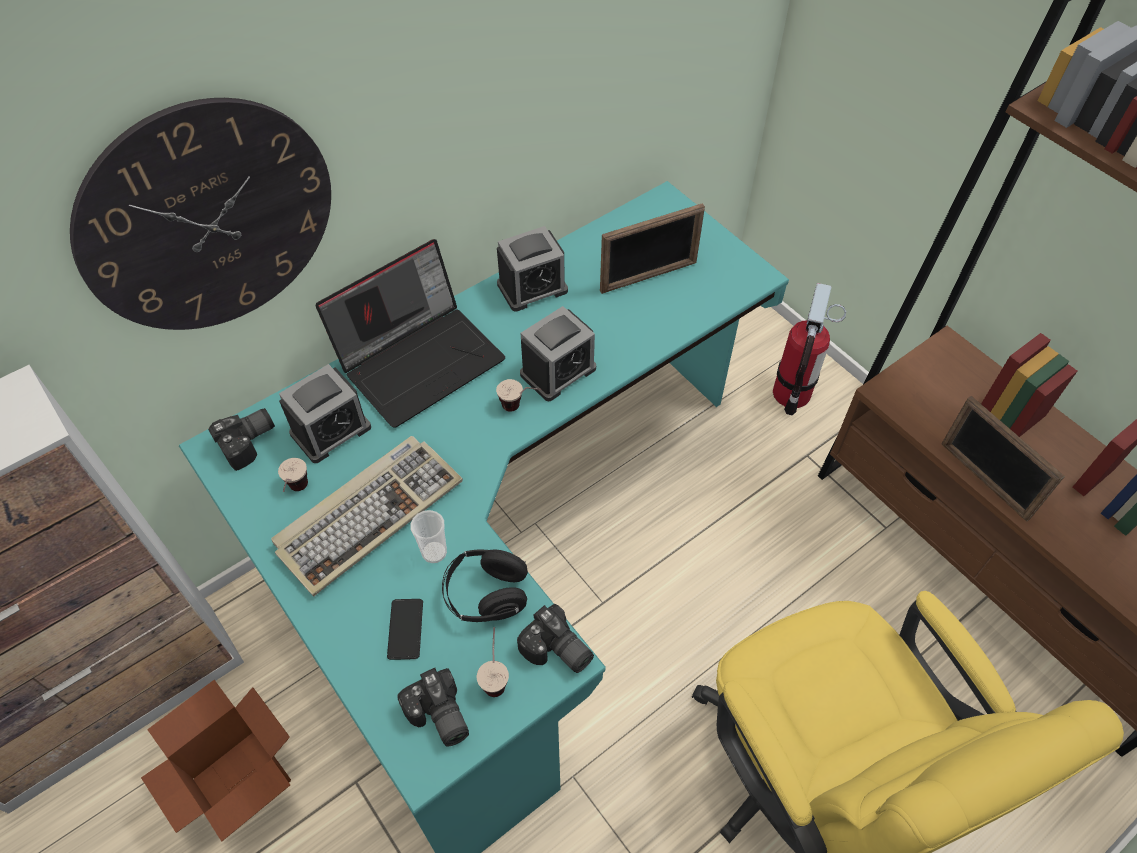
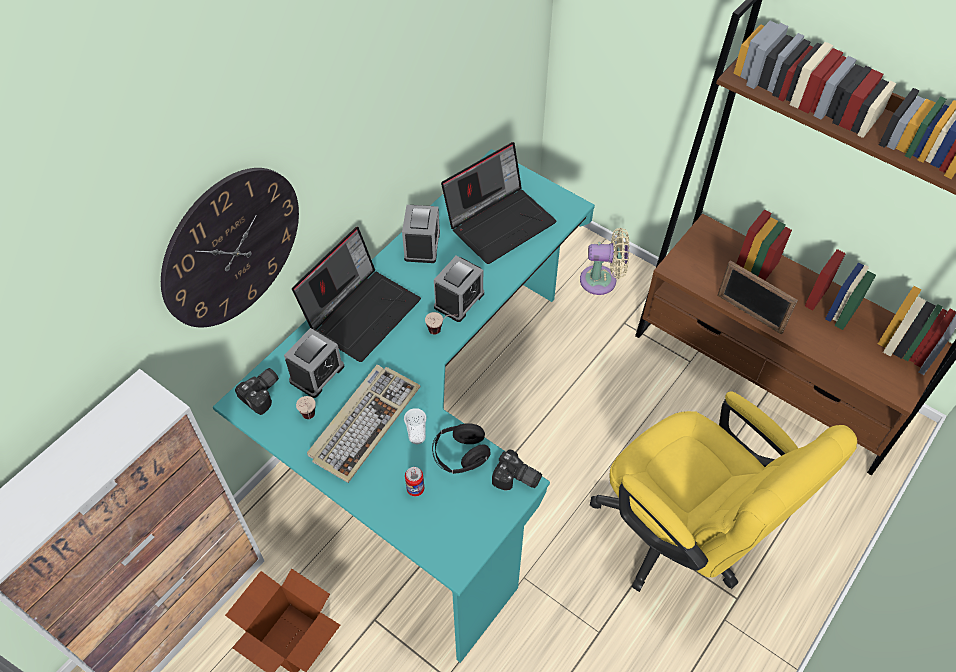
camera: 15 degrees left, 0 degrees up
phone [387,599,423,660] -> can [405,467,424,497]
camera [398,668,469,747] -> none
cup [477,627,509,697] -> none
alarm clock [497,226,568,312] -> alarm clock turned 45 degrees counterclockwise [402,205,440,263]
picture frame [600,203,705,294] -> laptop [441,142,557,264]
fire extinguisher [773,283,846,415] -> beige fan [580,228,629,295]

